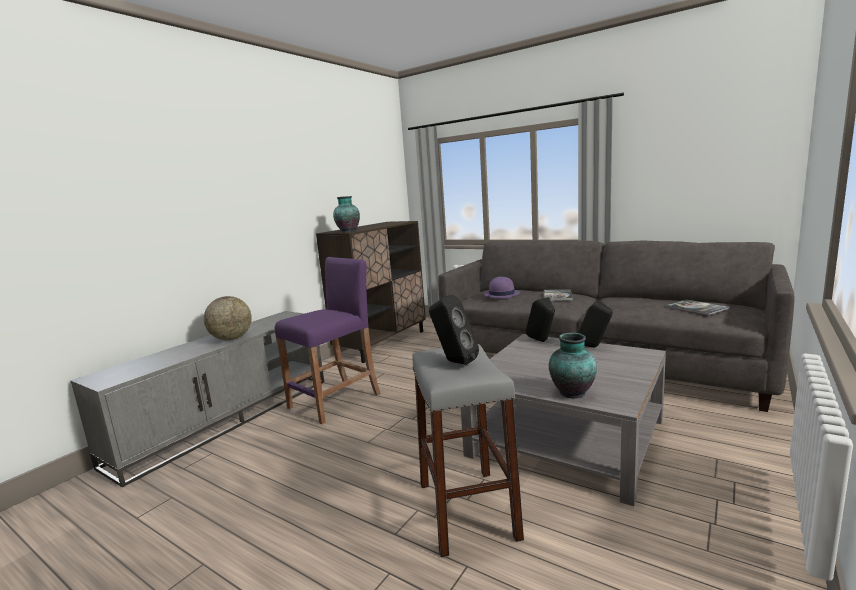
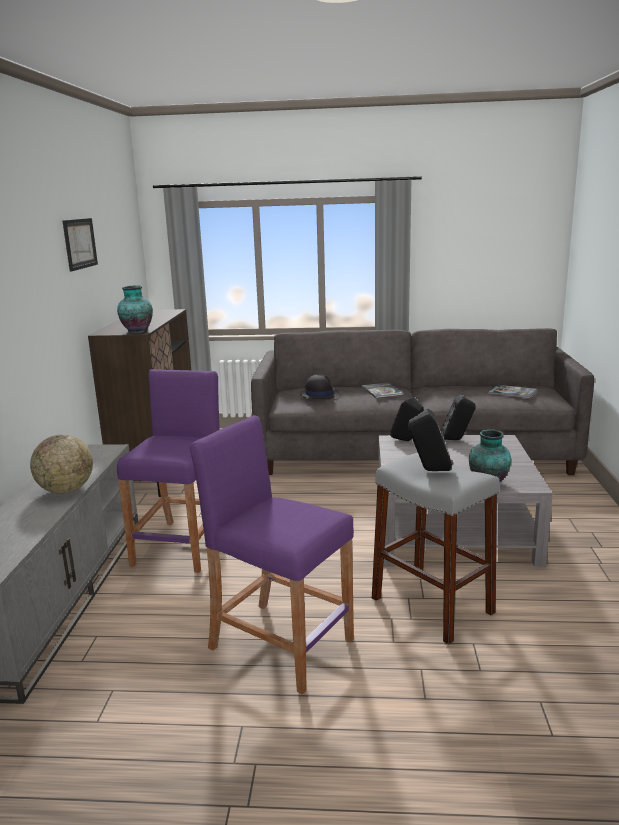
camera: 30 degrees left, 5 degrees up
purple hat [484,277,520,299] -> black hat [300,374,340,399]
none -> picture [62,218,98,272]
none -> purple stool [190,415,354,694]

